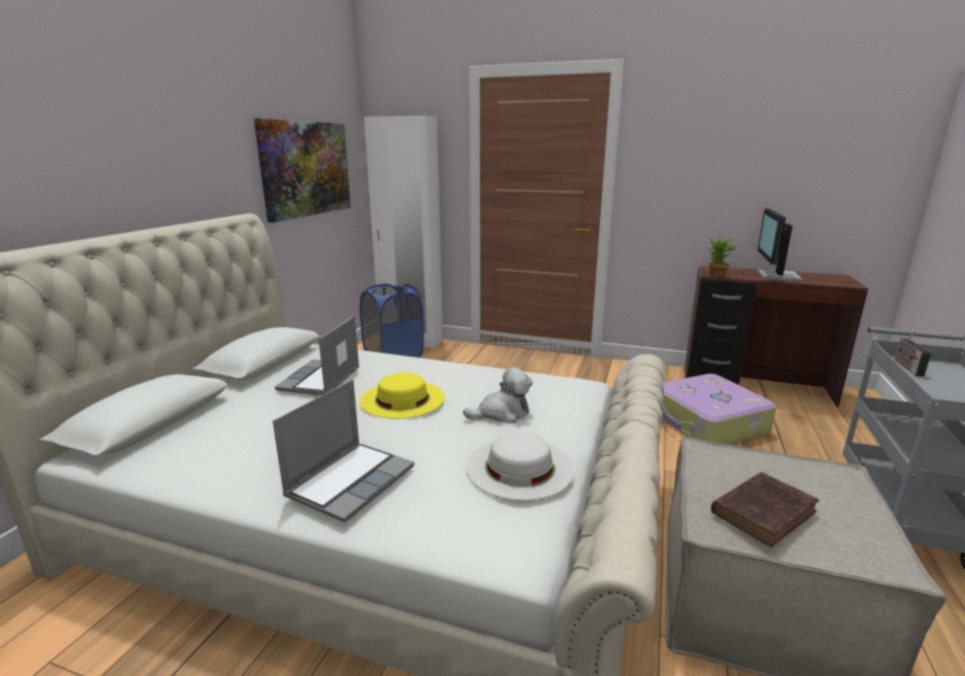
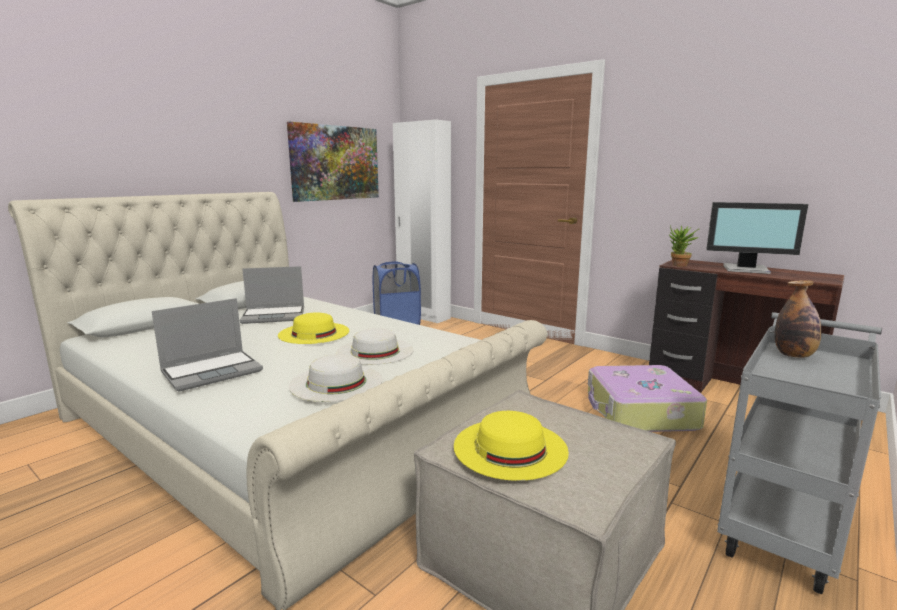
camera: 20 degrees right, 5 degrees down
laptop [275,316,359,395] -> laptop turned 135 degrees counterclockwise [240,266,304,324]
plush toy [463,367,533,423] -> white hat [336,328,414,365]
brown book [711,472,819,547] -> yellow hat [454,411,569,481]
monitor [757,209,802,281] -> monitor turned 105 degrees counterclockwise [706,202,808,274]
radio [894,331,931,377] -> bottle [774,280,822,358]

